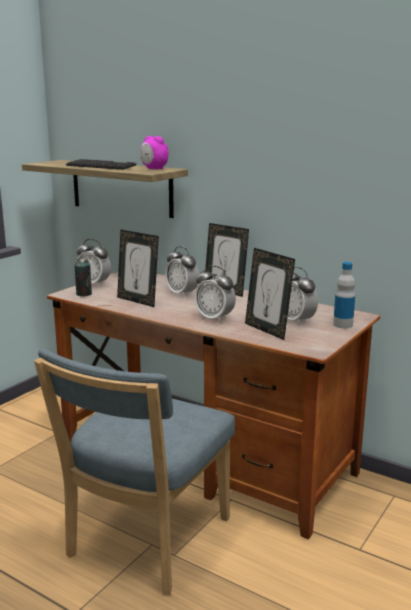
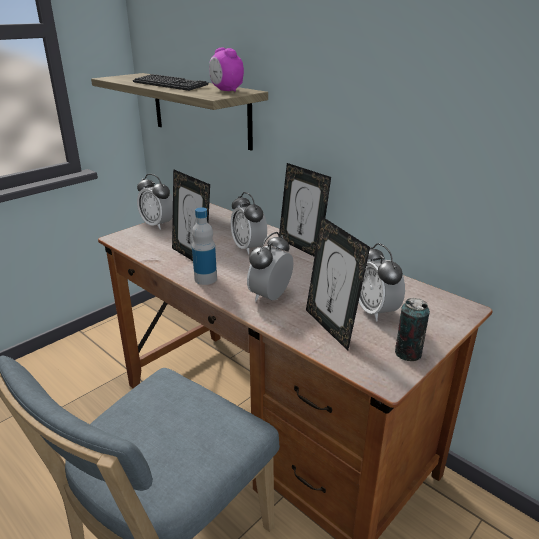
camera: 10 degrees right, 10 degrees up
can [75,259,92,296] -> can moved to [395,298,430,361]
alarm clock [194,265,236,323] -> alarm clock turned 75 degrees clockwise [247,232,293,301]
bottle [333,262,355,329] -> bottle moved to [192,207,217,285]

